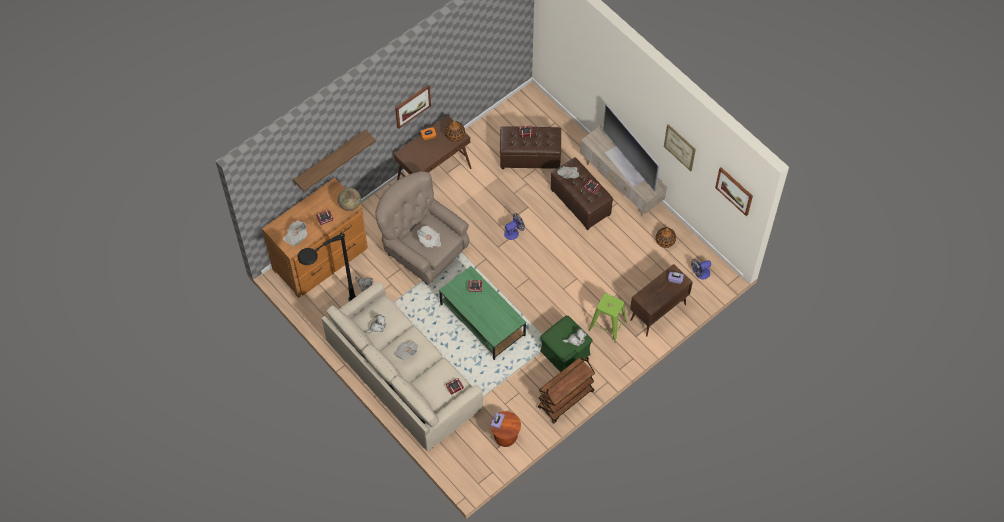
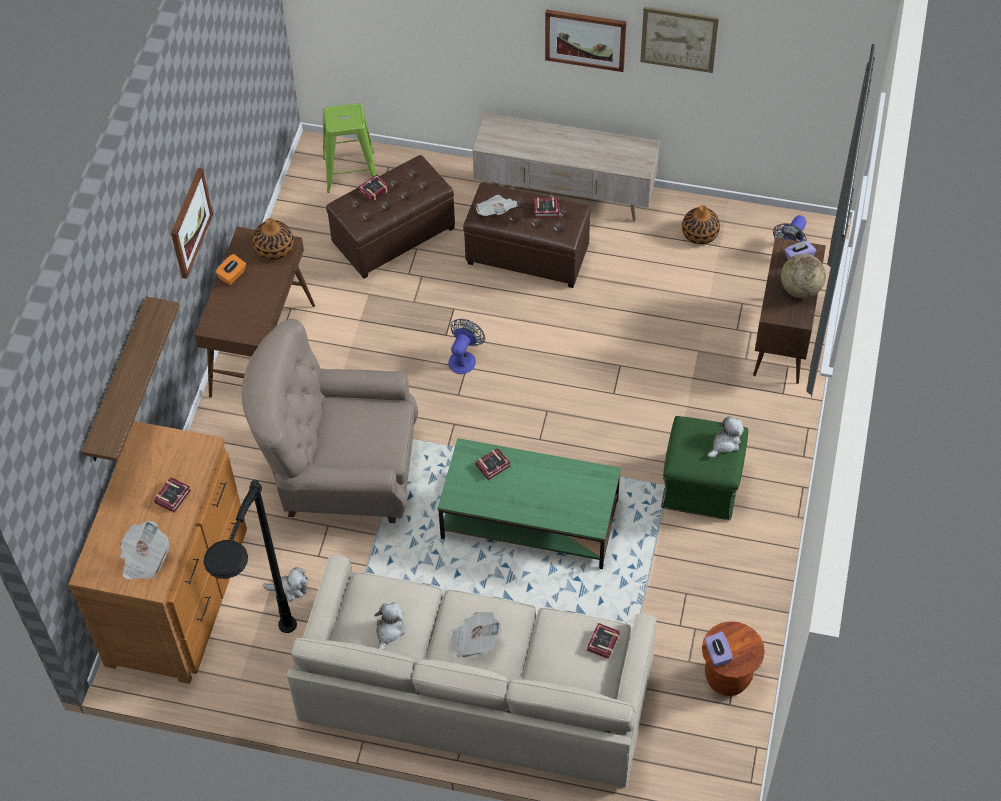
camera: 35 degrees left, 5 degrees down
globe [338,188,361,211] -> globe moved to [781,254,826,299]
newspaper [417,226,441,248] -> none
brown cart [538,357,595,424] -> none
green stool [589,293,627,343] -> green stool moved to [323,103,376,193]
television [602,103,660,192] -> none
picture [715,167,753,216] -> picture moved to [545,9,627,72]

